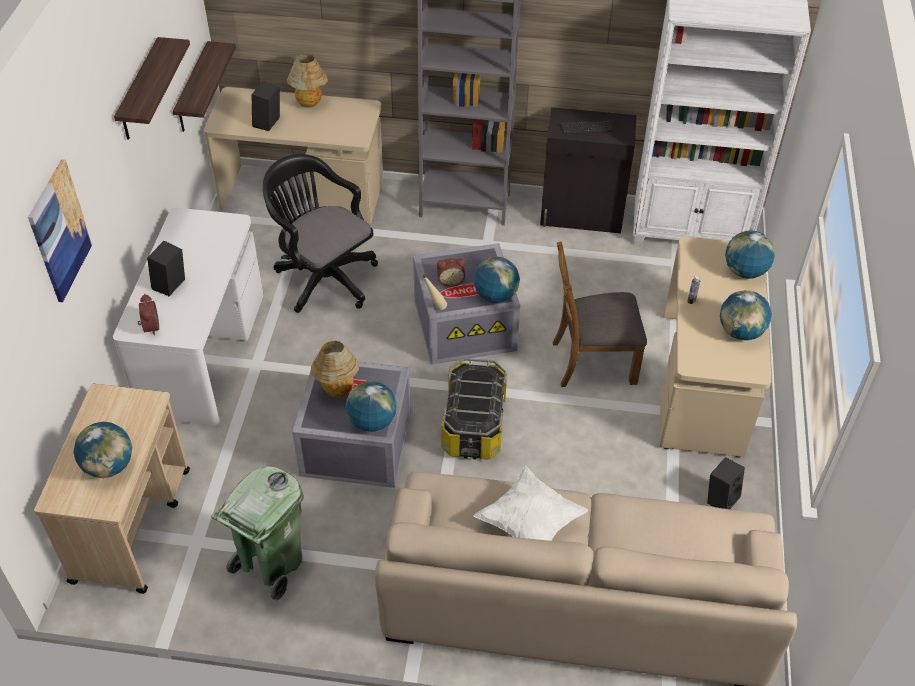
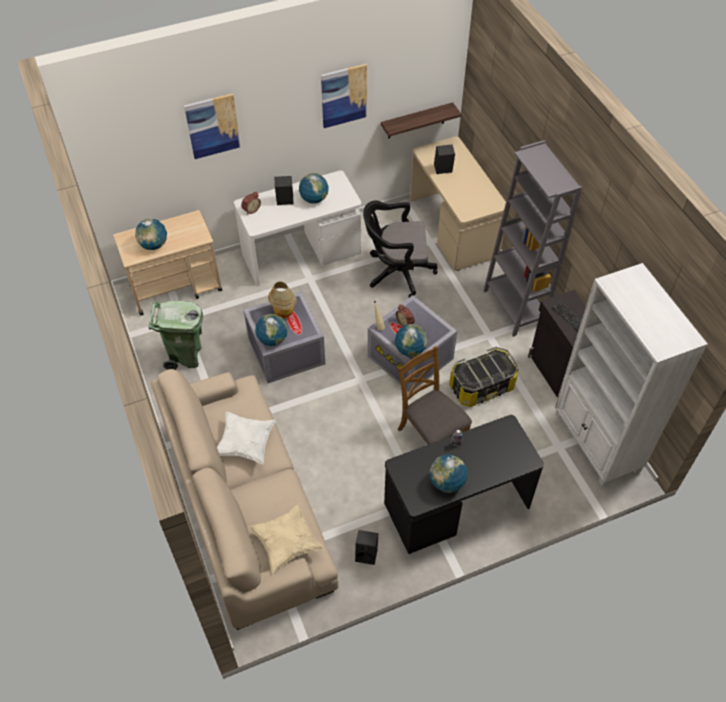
camera: 60 degrees right, 5 degrees up
shelf [114,37,190,140] -> picture [321,64,367,128]
black office chair [263,154,378,313] -> black office chair turned 105 degrees counterclockwise [363,200,438,298]
table lamp [287,54,328,107] -> none
storage box [442,358,507,460] -> storage box moved to [449,347,519,407]
beige desk [659,237,771,458] -> black desk [384,415,544,554]
globe [725,230,775,279] -> globe moved to [299,173,329,204]
none -> beige pillow [249,503,324,573]

